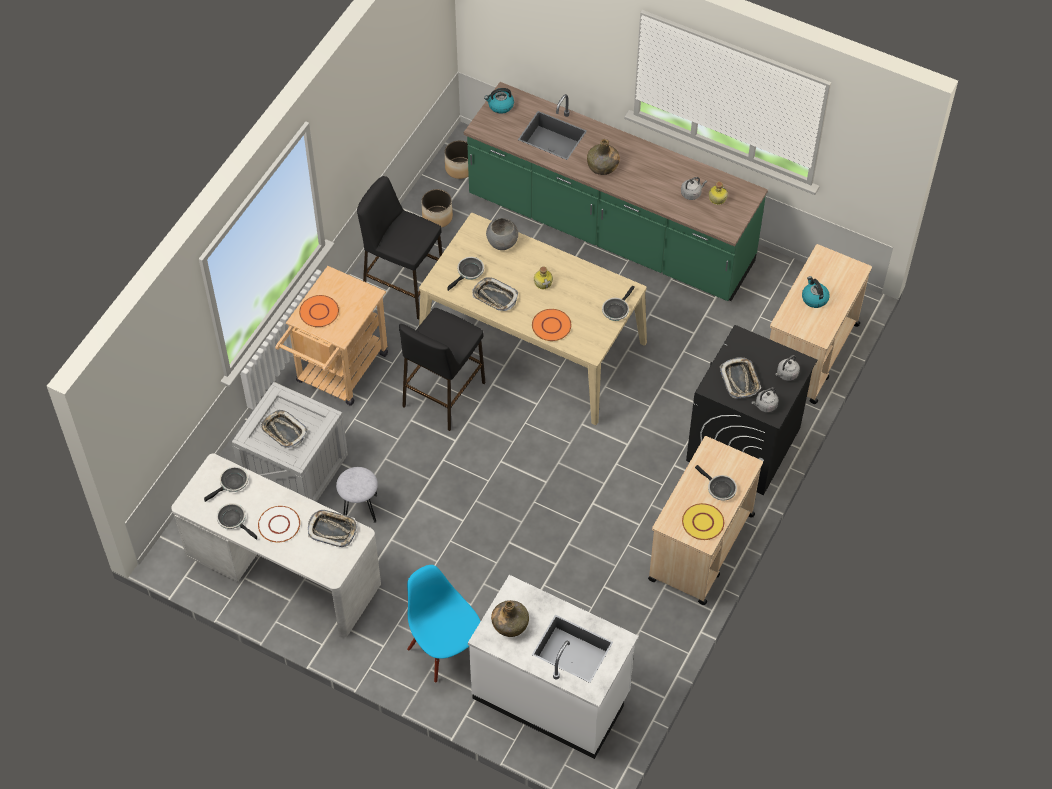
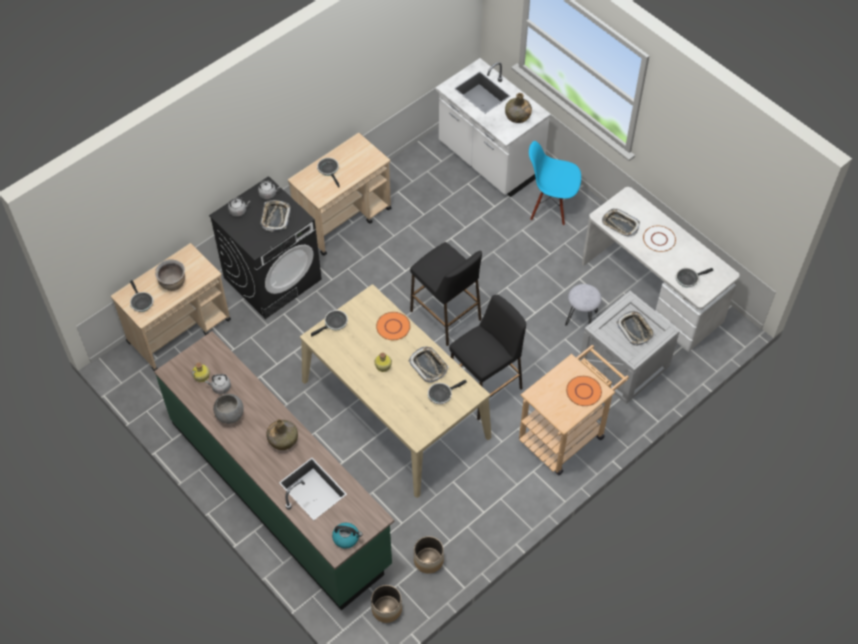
camera: 160 degrees left, 0 degrees up
frying pan [216,503,257,540] -> frying pan moved to [130,280,153,312]
black stool [357,176,443,319] -> black stool moved to [410,242,482,346]
blue chair [407,565,481,683] -> blue chair turned 120 degrees clockwise [529,141,581,226]
grey bowl [486,218,518,250] -> grey bowl moved to [213,394,244,424]
yellow plate [682,503,724,540] -> none
kettle [802,276,830,308] -> brown cooking pot [155,259,185,291]

